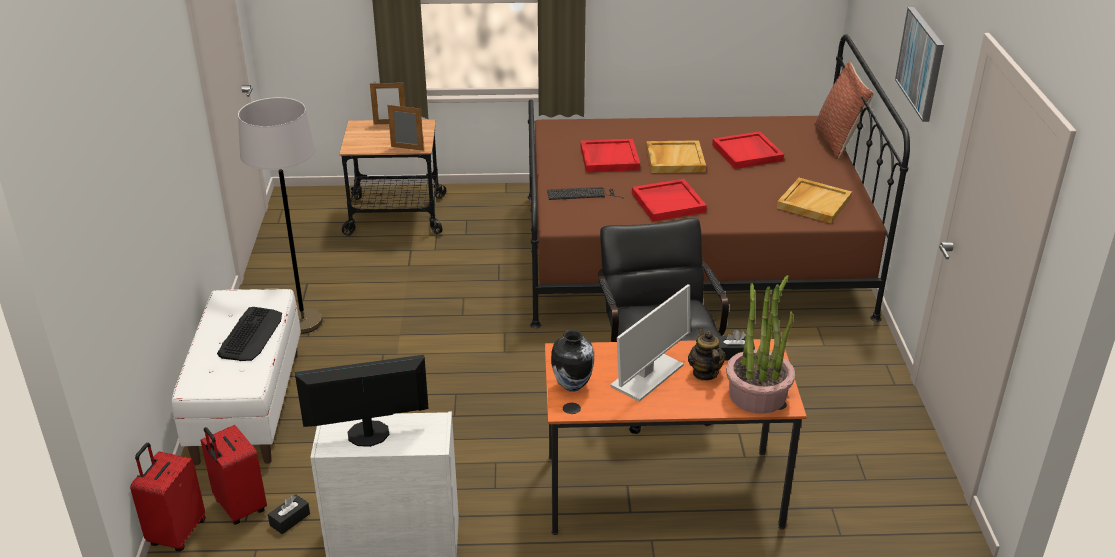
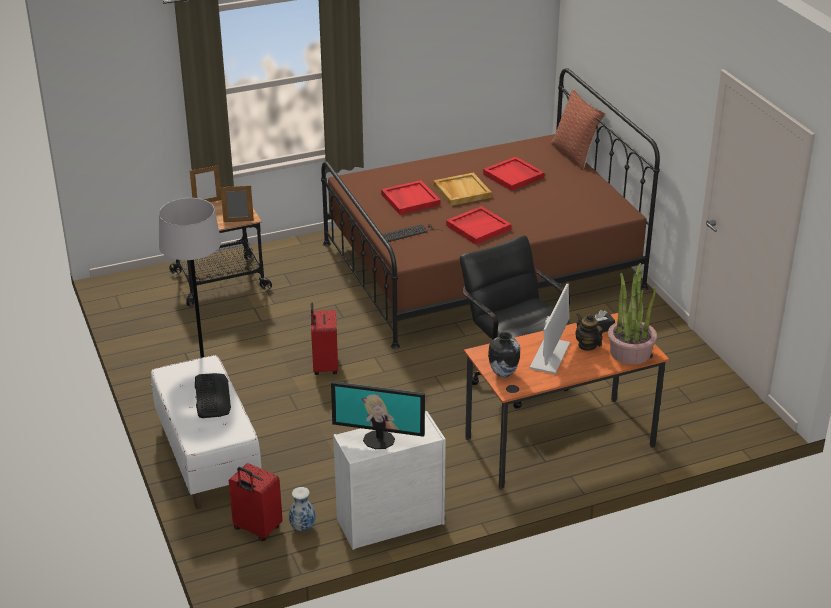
camera: 20 degrees left, 0 degrees up
red suitcase [130,443,206,552] -> red suitcase moved to [311,303,338,375]
black tissue box [268,495,310,534] -> vase [289,487,315,531]
monitor [295,355,429,447] -> monitor turned 135 degrees counterclockwise [331,381,425,449]
beige tray [777,178,852,224] -> none
picture [895,7,944,122] -> none

